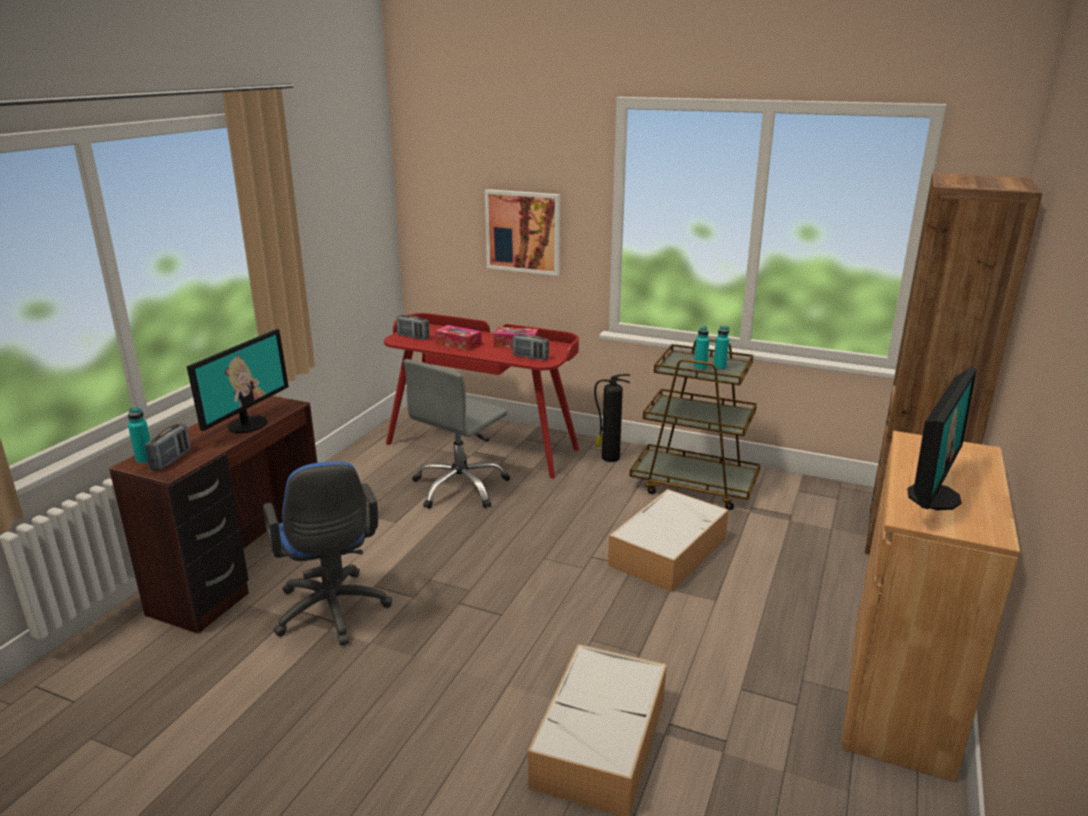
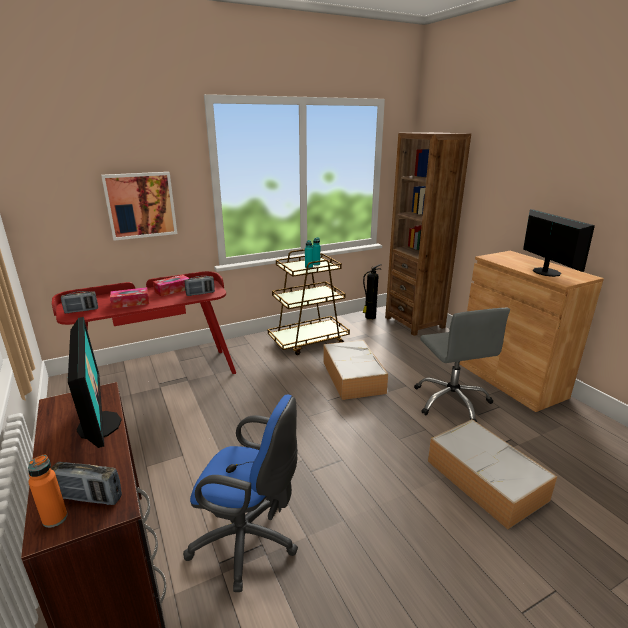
camera: 50 degrees left, 0 degrees up
turquoise bottle [128,407,150,464] -> orange bottle [28,455,68,528]
radio [145,424,190,471] -> radio turned 135 degrees clockwise [51,462,122,505]
grey office chair [403,359,510,509] -> grey office chair moved to [414,308,510,422]
fire extinguisher [594,374,630,462] -> fire extinguisher moved to [363,264,382,320]

